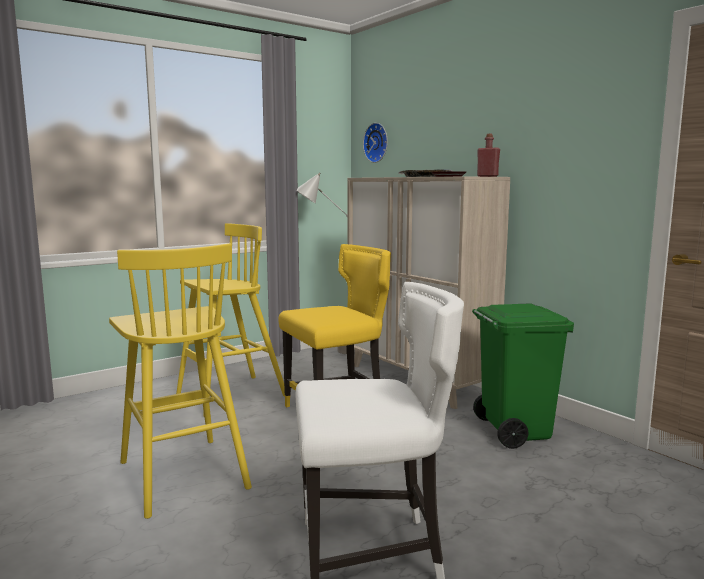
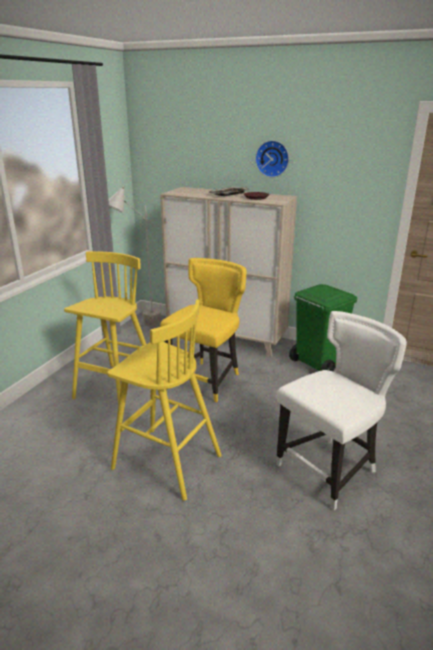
camera: 30 degrees left, 15 degrees up
wall clock [363,123,388,163] -> wall clock moved to [255,140,289,178]
red bottle [477,134,500,177] -> none

